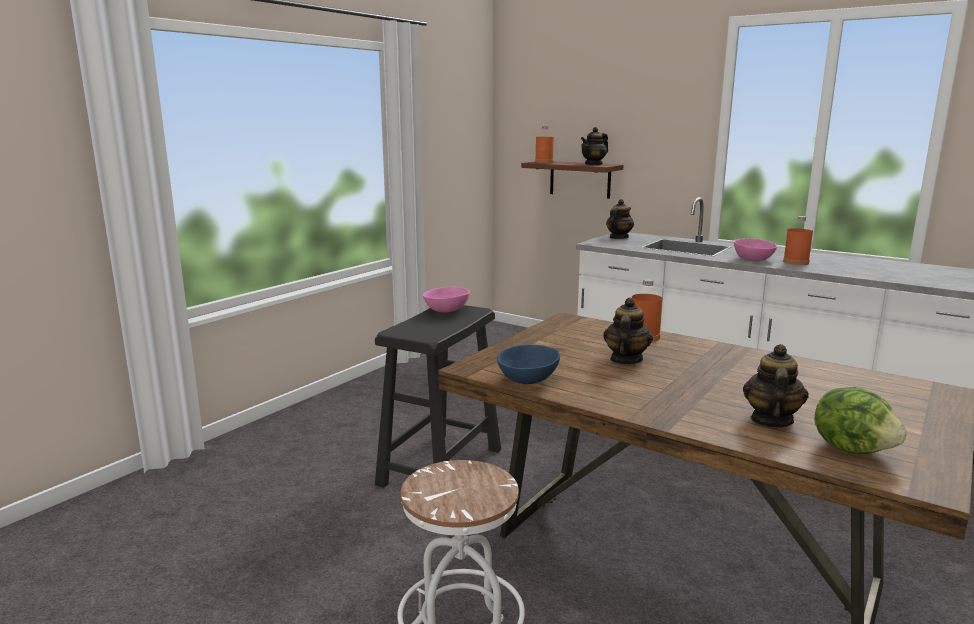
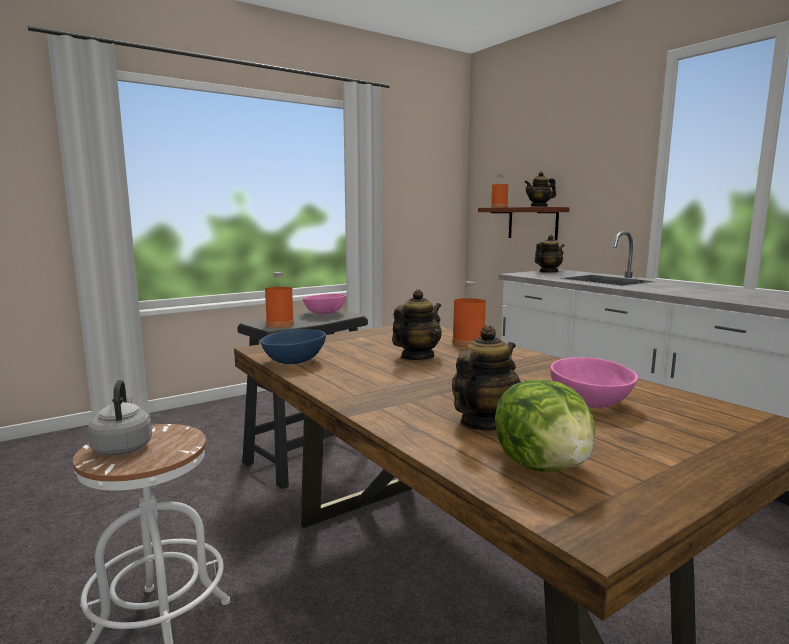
camera: 20 degrees right, 5 degrees down
pink bowl [734,238,778,261] -> pink bowl moved to [550,357,638,408]
orange bottle [783,216,813,265] -> orange bottle moved to [265,272,294,328]
none -> grey kettle [88,380,152,455]

